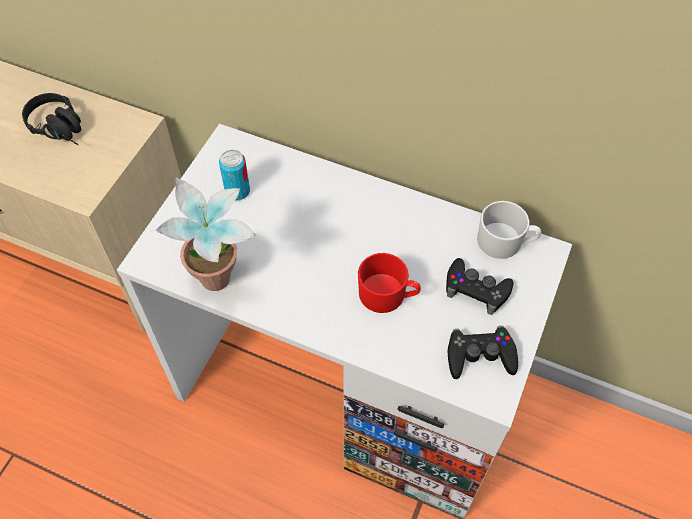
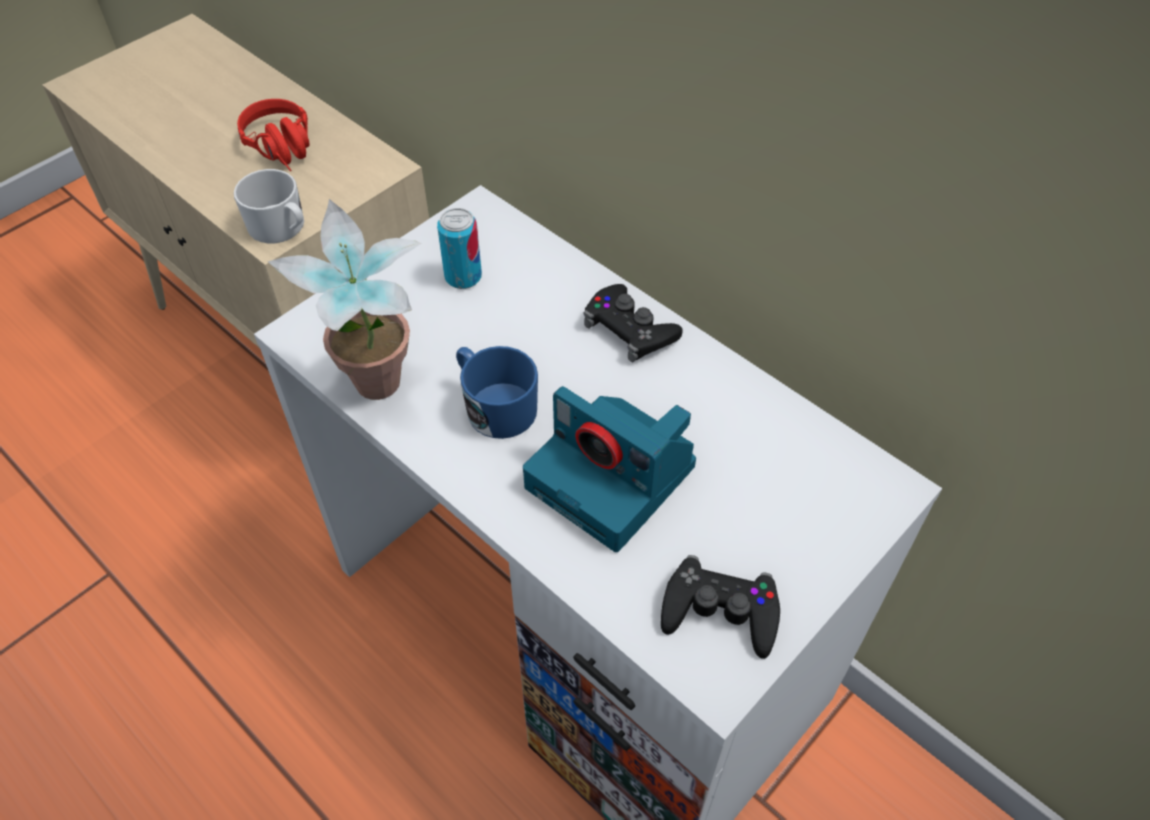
camera: 20 degrees right, 5 degrees down
black headphones [22,93,81,145] -> red headphones [237,99,310,171]
red mug [358,253,421,313] -> camera [523,386,696,552]
black game controller [446,258,514,315] -> black game controller moved to [584,284,683,362]
white mug [477,201,541,259] -> white mug moved to [234,169,304,243]
none -> blue mug [456,346,538,439]

